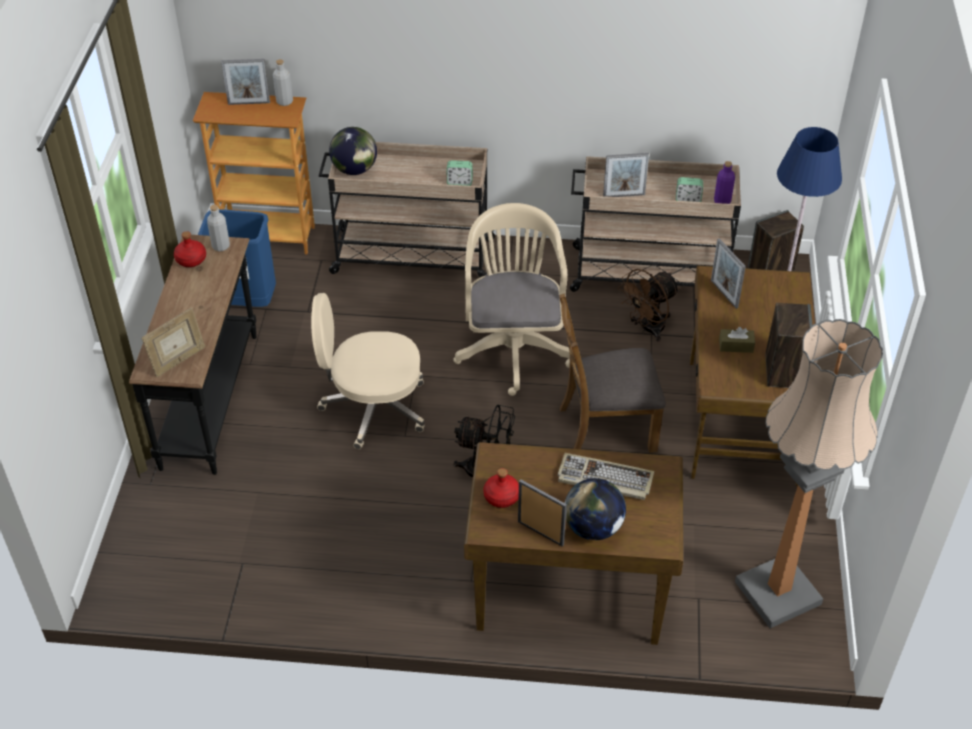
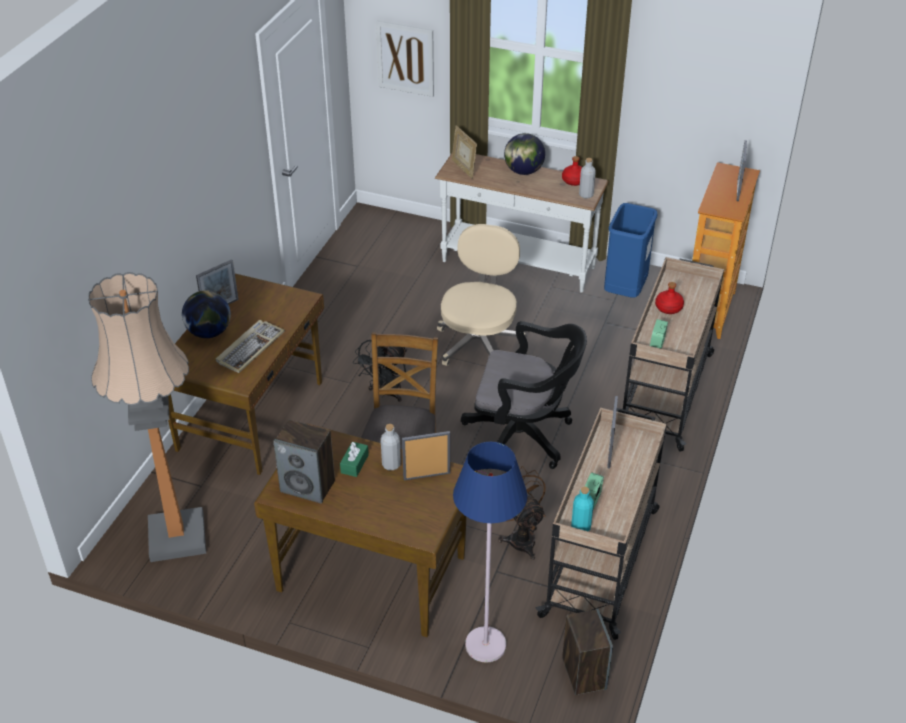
camera: 105 degrees right, 5 degrees down
black console table [129,235,256,475] -> white console table [435,152,609,293]
grey bottle [273,59,293,106] -> grey bottle moved to [381,424,401,470]
globe [329,127,377,175] -> globe moved to [504,133,545,175]
beige office chair [454,203,570,396] -> black office chair [461,321,587,469]
red bottle [483,468,519,508] -> red bottle moved to [655,282,684,314]
purple bottle [714,161,735,204] -> turquoise bottle [571,486,594,531]
brown tissue box [719,327,755,353] -> green tissue box [340,442,369,477]
none -> picture [376,20,434,97]

